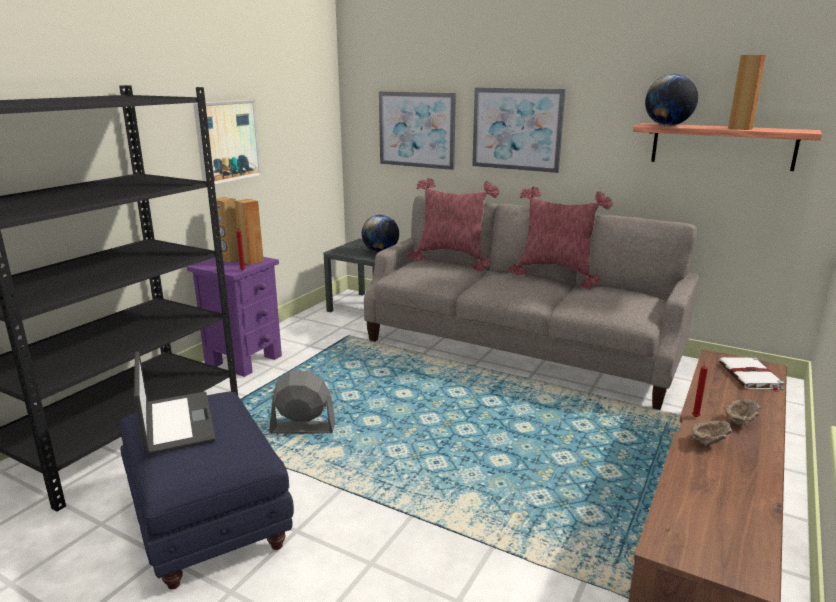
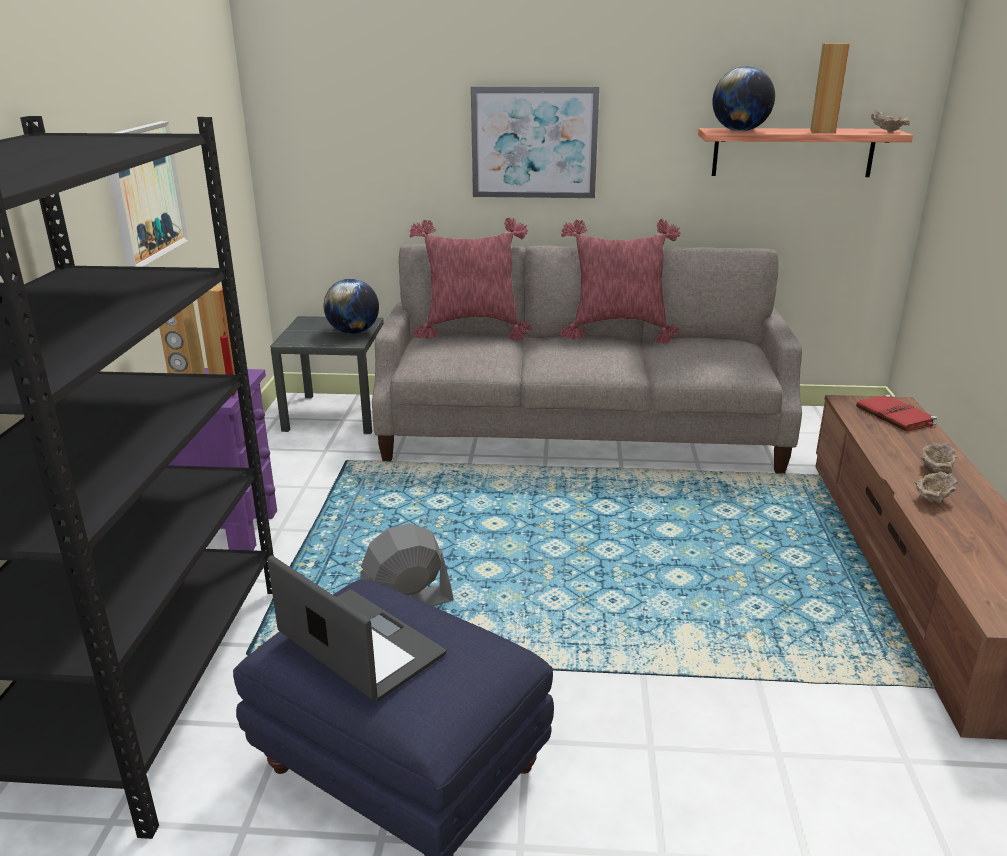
camera: 25 degrees left, 5 degrees up
picture [379,91,456,170] -> none
red candle [692,359,708,417] -> none
white book [719,357,784,392] -> red book [856,394,937,431]
none -> beige bowl [871,110,910,132]

